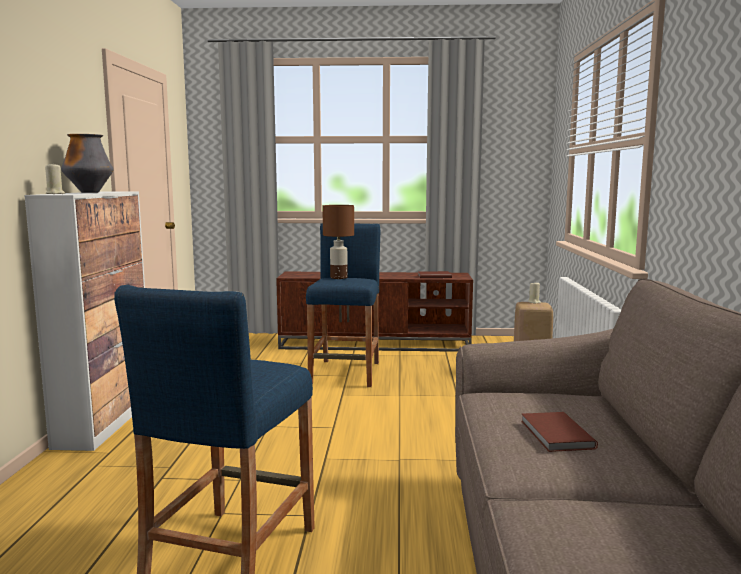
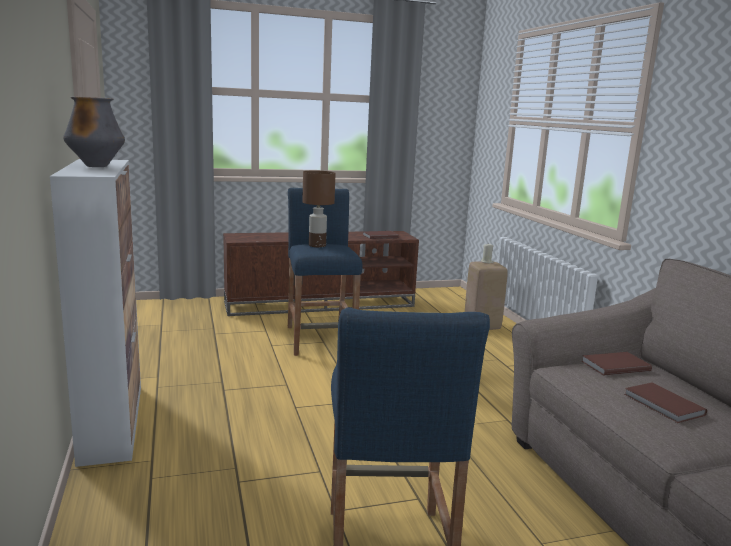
camera: 20 degrees left, 5 degrees up
beige candle [45,164,65,194] -> none
none -> brown book [582,352,652,376]

